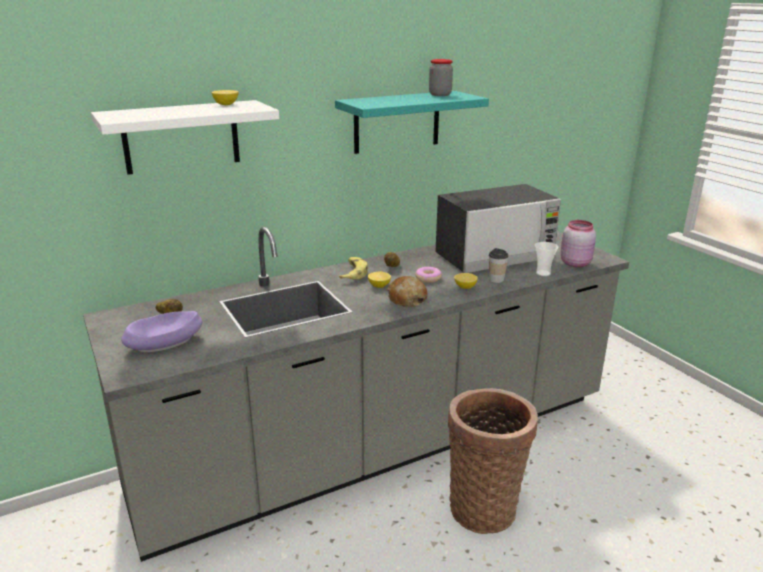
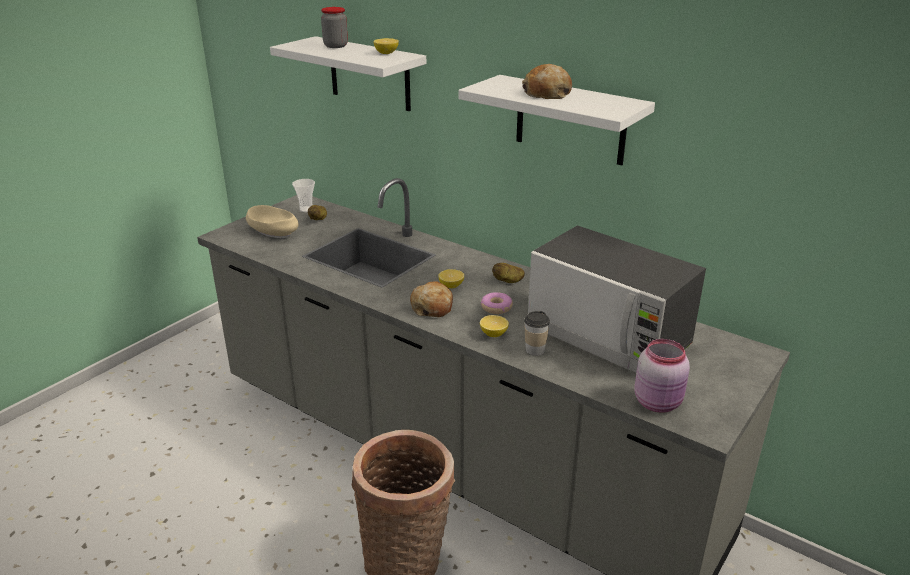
camera: 65 degrees right, 5 degrees up
purple bowl [121,311,202,352] -> beige bowl [246,205,299,238]
turquoise shelf [335,91,489,154] -> white shelf [458,75,655,165]
banana [339,257,368,280] -> none
jar [429,59,453,96] -> jar moved to [321,7,348,48]
cup [535,242,558,276] -> cup moved to [292,179,315,212]
none -> bread [522,64,572,99]

